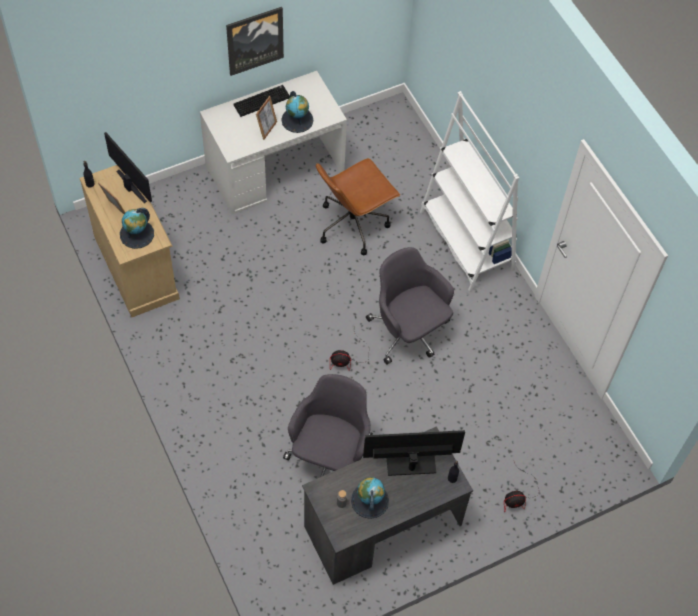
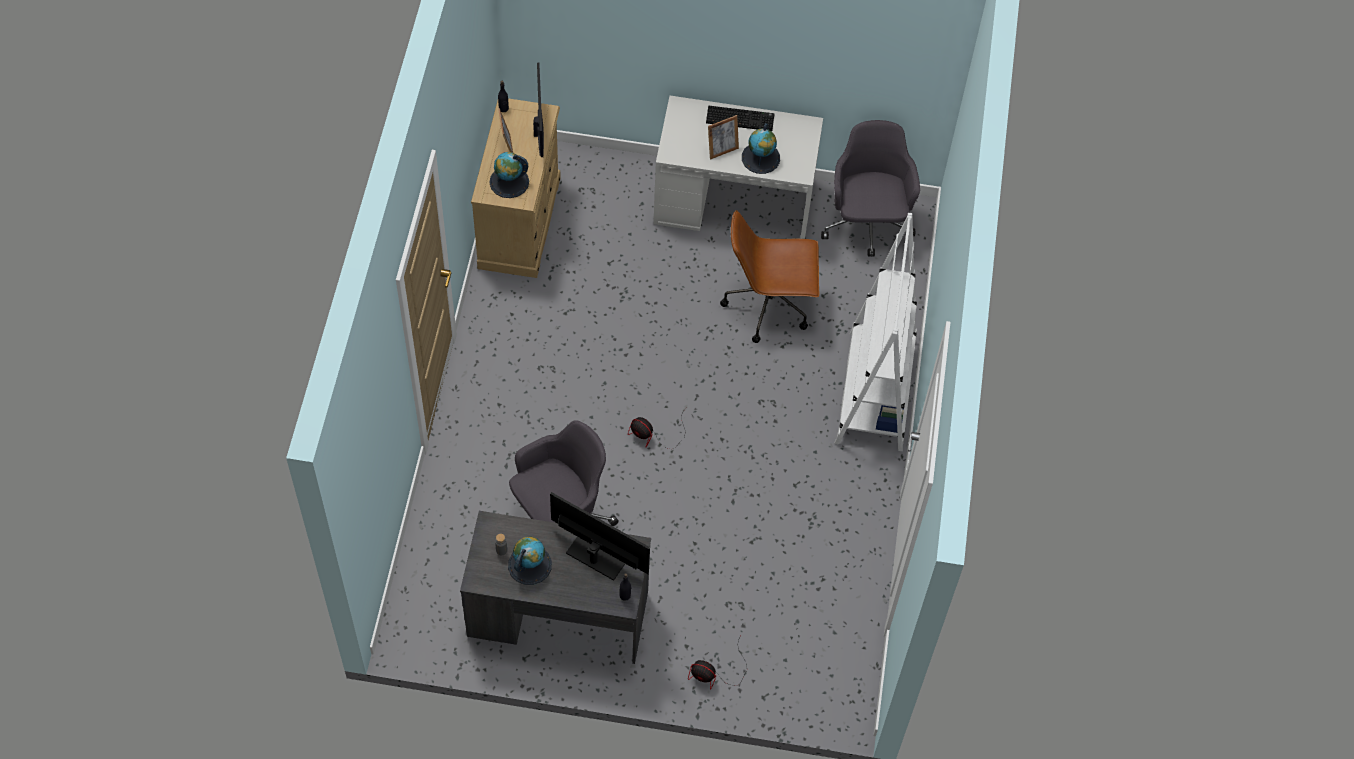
camera: 35 degrees right, 0 degrees up
picture [226,7,284,76] -> none
grey office chair [366,247,454,365] -> grey office chair moved to [821,120,920,257]

